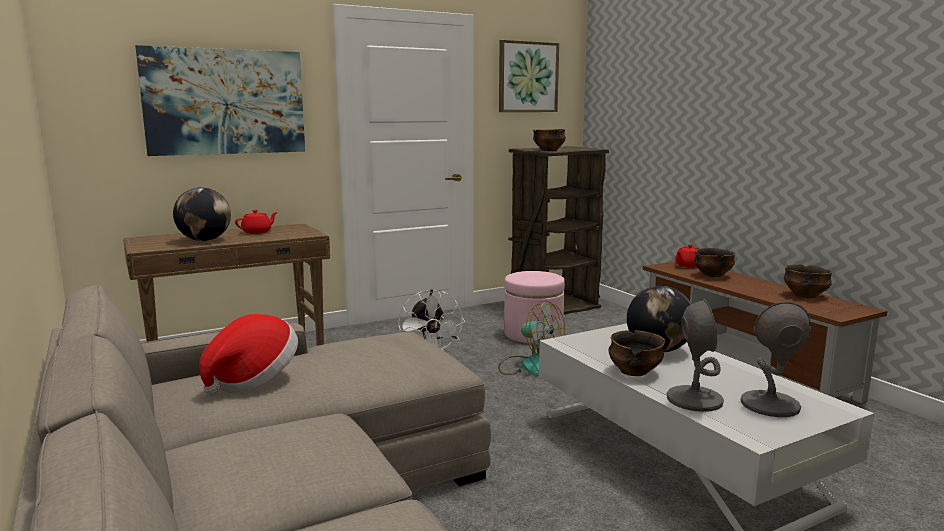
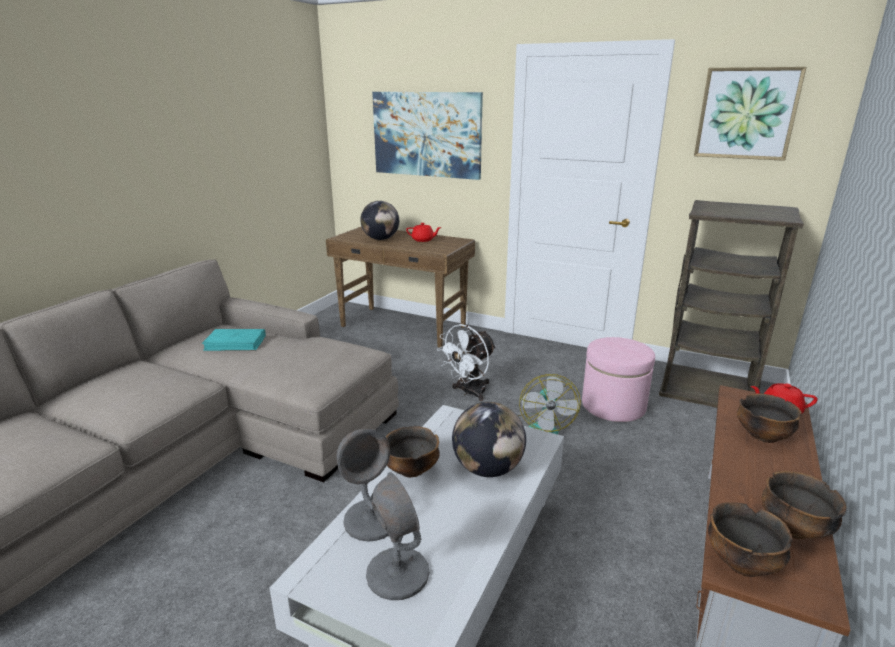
camera: 55 degrees right, 10 degrees up
hat [199,314,298,396] -> turquoise book [202,329,266,351]
bowl [533,129,566,151] -> bowl moved to [708,502,793,577]

